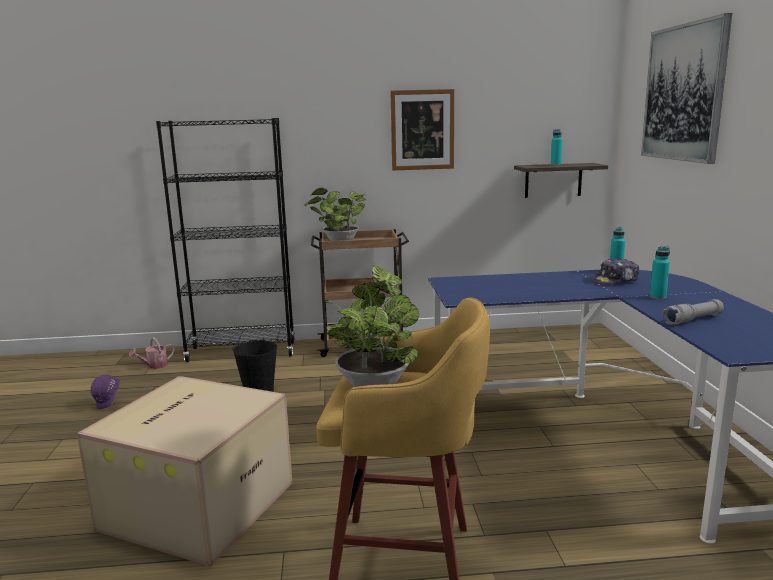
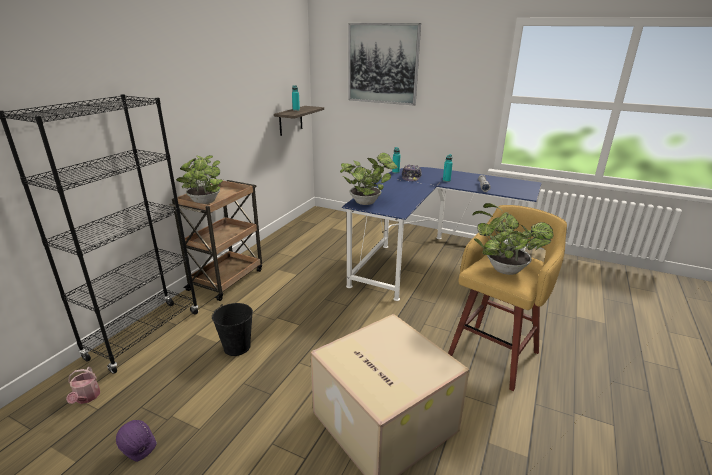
camera: 60 degrees left, 10 degrees up
picture [390,89,454,170] -> none
none -> potted plant [340,153,398,205]

